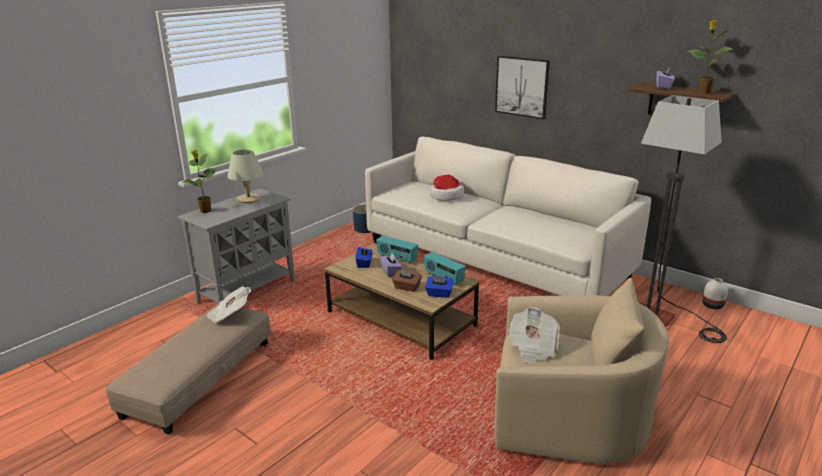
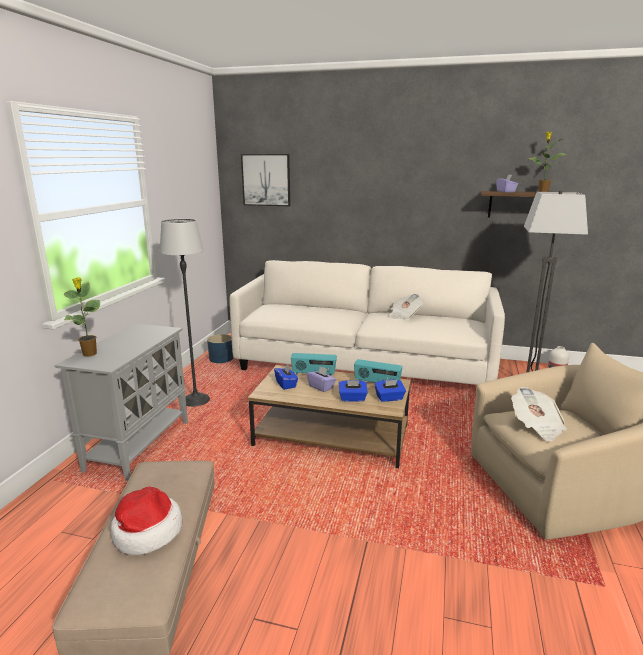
camera: 25 degrees left, 5 degrees down
newspaper [207,286,251,324] -> newspaper moved to [389,294,424,319]
beige table lamp [227,149,264,203] -> none
brown tissue box [392,269,422,292] -> blue tissue box [339,380,368,402]
hat [430,174,464,201] -> hat moved to [111,487,182,555]
picture [495,56,550,119] -> picture moved to [241,154,290,206]
none -> floor lamp [159,219,210,407]

